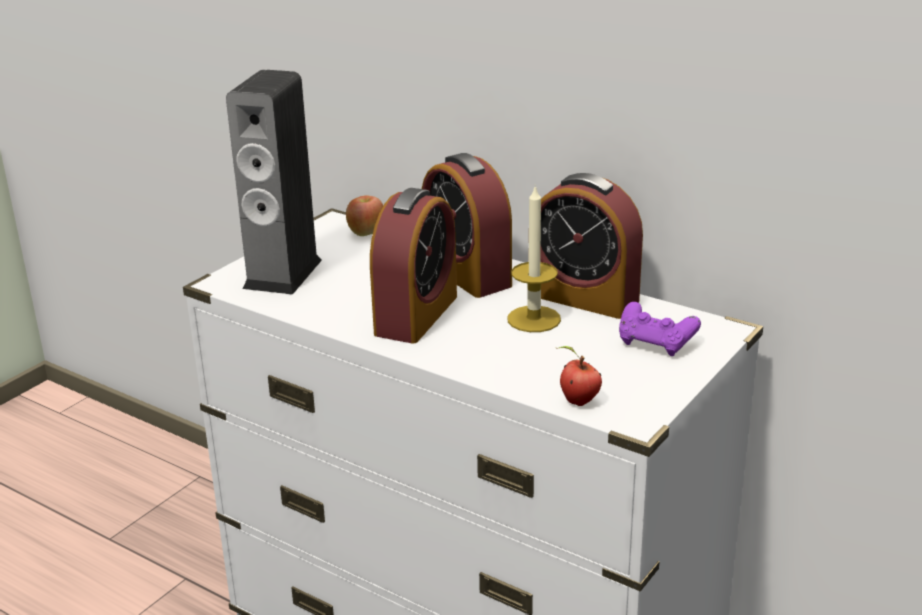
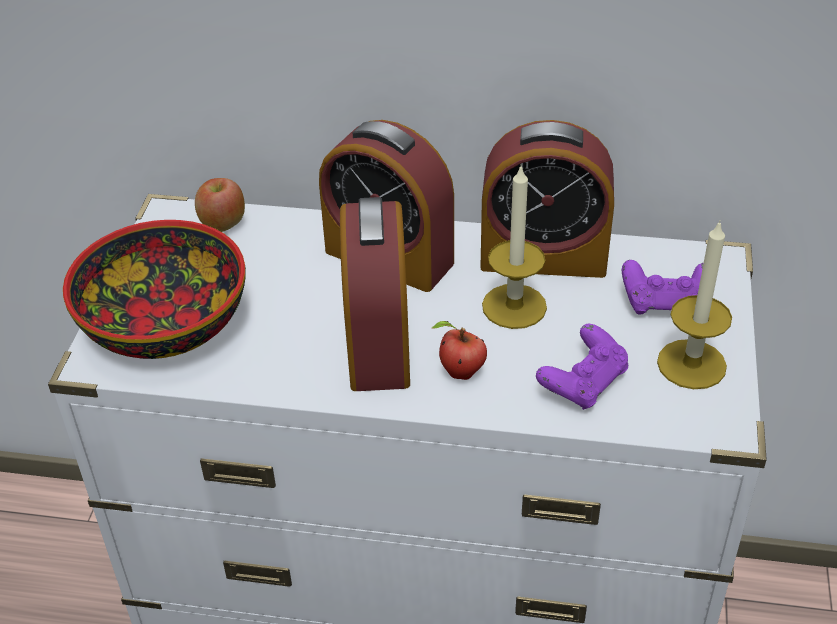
camera: 25 degrees left, 15 degrees up
speaker [226,69,322,295] -> bowl [63,220,246,359]
apple [557,346,602,406] -> apple moved to [432,321,487,380]
none -> purple game controller [536,324,629,410]
none -> candle [657,220,732,389]

